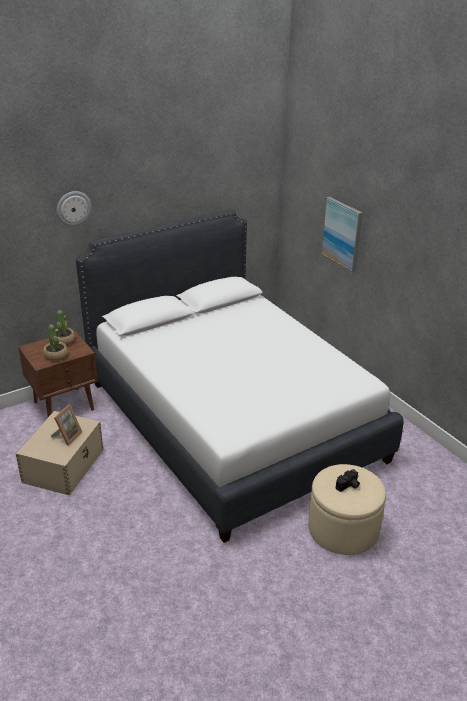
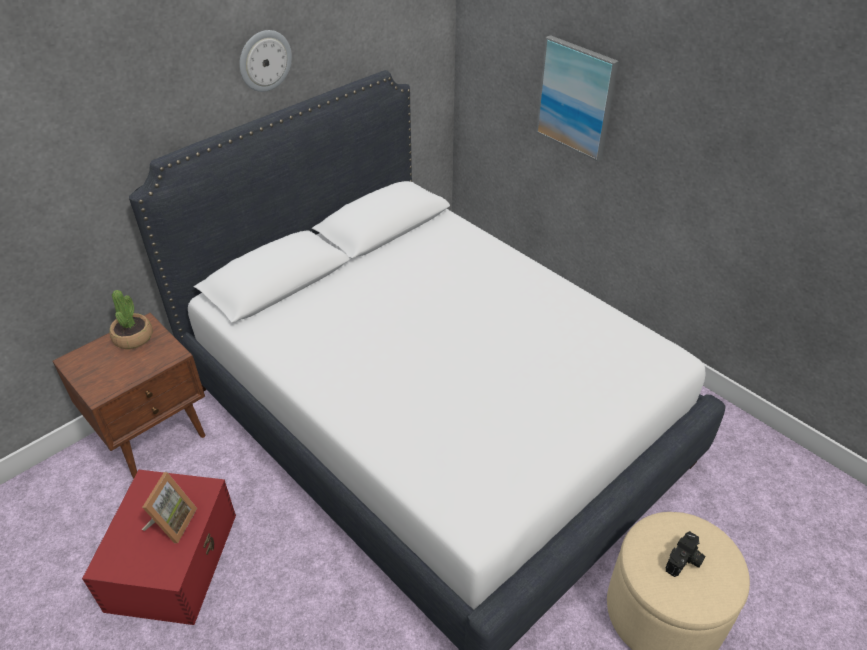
camera: 10 degrees left, 10 degrees up
beige storage box [16,411,103,496] -> red storage box [82,469,236,625]
potted plant [43,324,68,361] -> none
wall clock [57,191,91,226] -> wall clock moved to [239,30,292,92]

